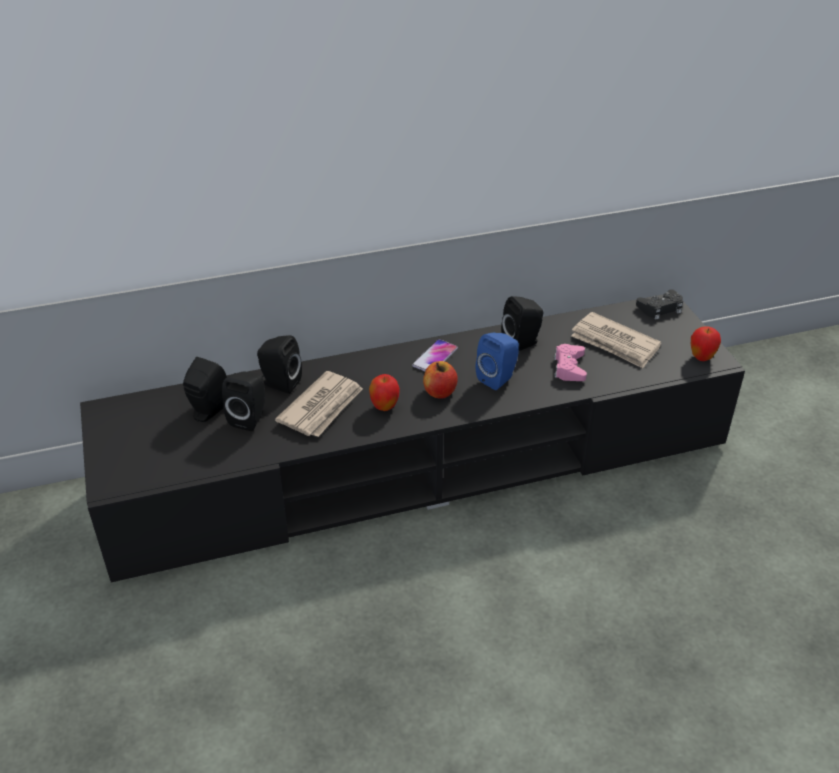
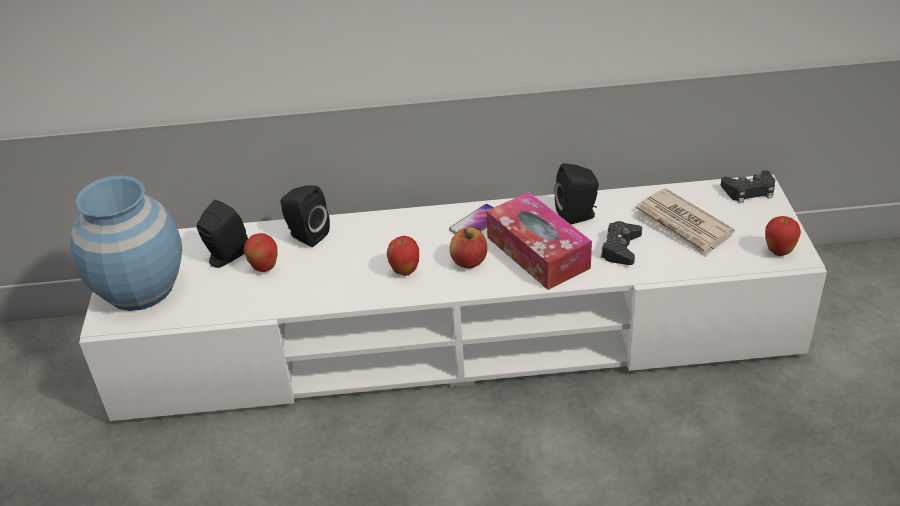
camera: 15 degrees right, 0 degrees up
black tv stand [80,294,745,582] -> white tv stand [79,174,827,421]
black speaker [222,372,265,431] -> apple [243,233,277,272]
newspaper [275,371,363,437] -> none
blue speaker [475,332,519,390] -> tissue box [486,192,592,290]
pink game controller [554,344,587,381] -> black game controller [601,221,642,265]
none -> blue vase [70,175,182,311]

